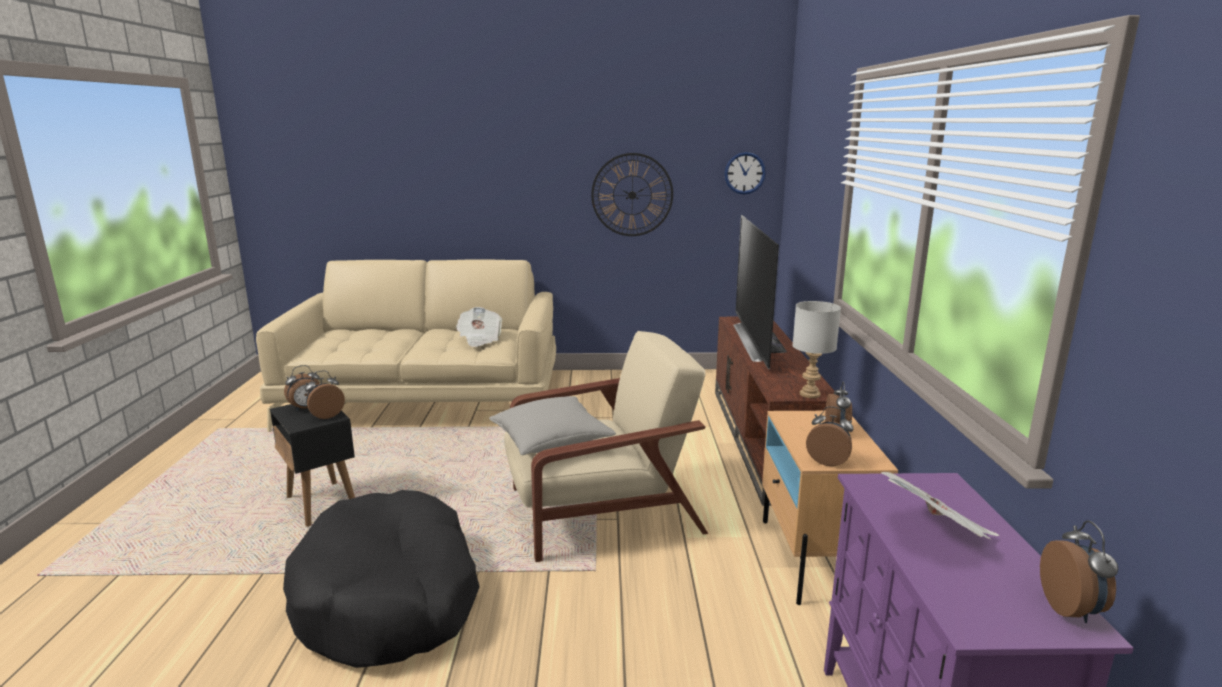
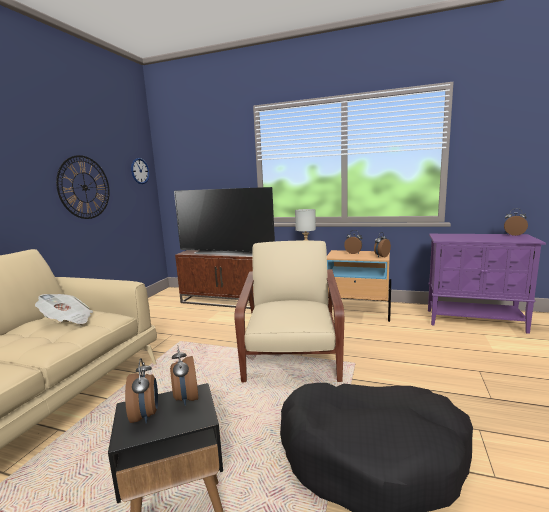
camera: 70 degrees left, 5 degrees down
grey pillow [489,396,616,455] -> none
newspaper [881,472,999,539] -> none

